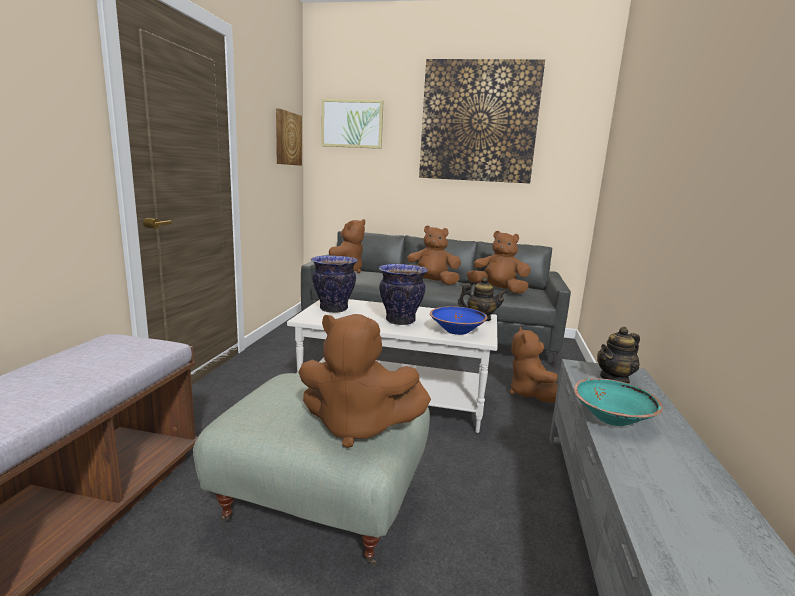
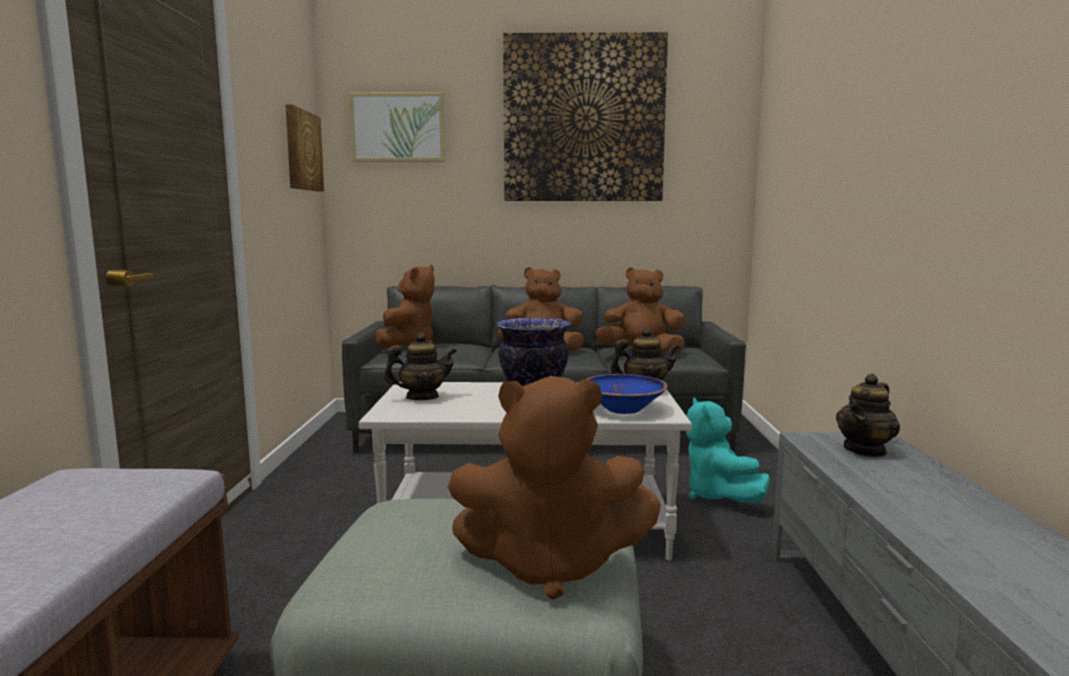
camera: 10 degrees left, 5 degrees down
vase [311,255,358,313] -> teapot [384,332,457,400]
brown plush toy [509,326,558,403] -> turquoise plush toy [686,398,770,503]
turquoise bowl [574,378,663,426] -> none

